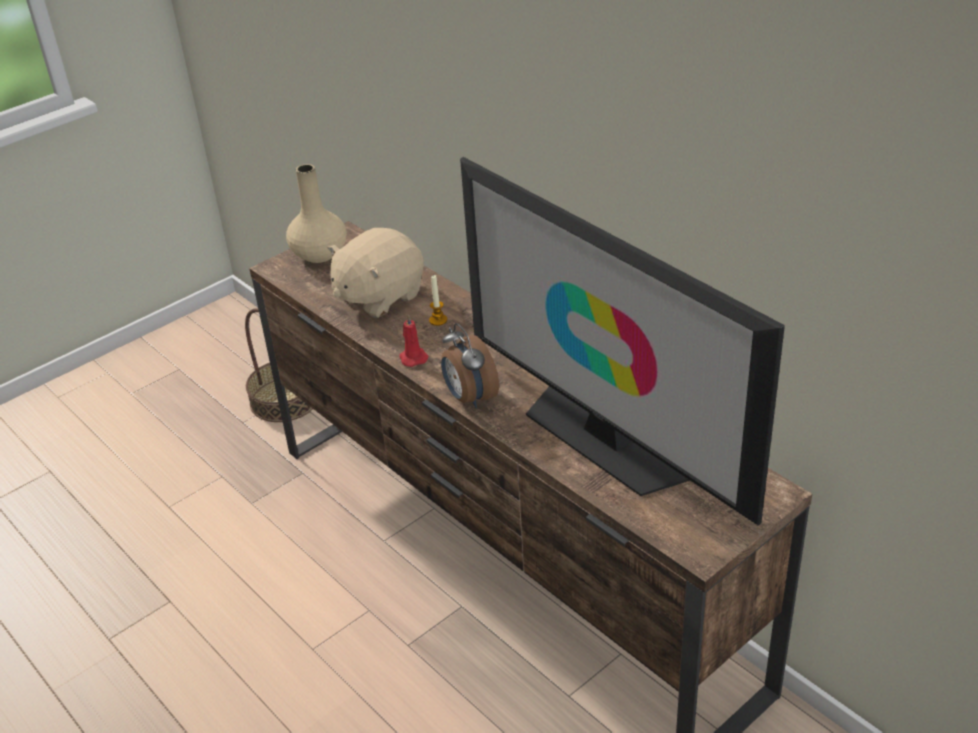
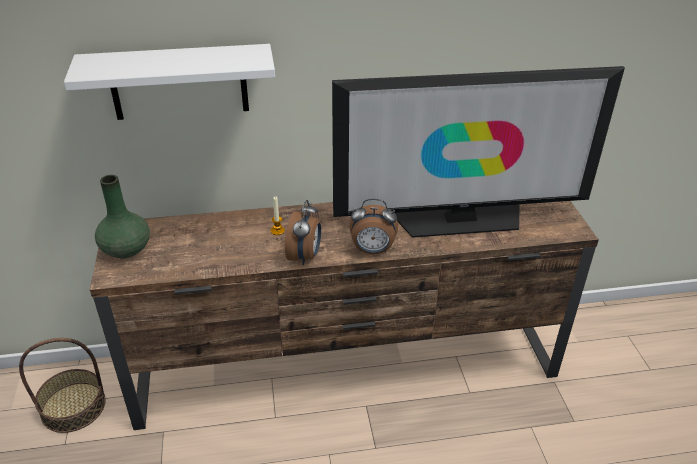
camera: 60 degrees left, 0 degrees up
beige vase [286,164,347,263] -> green vase [95,175,150,258]
beige plush toy [327,228,424,318] -> none
red candle [400,314,428,367] -> alarm clock [285,200,321,265]
none -> white shelf [64,44,275,120]

